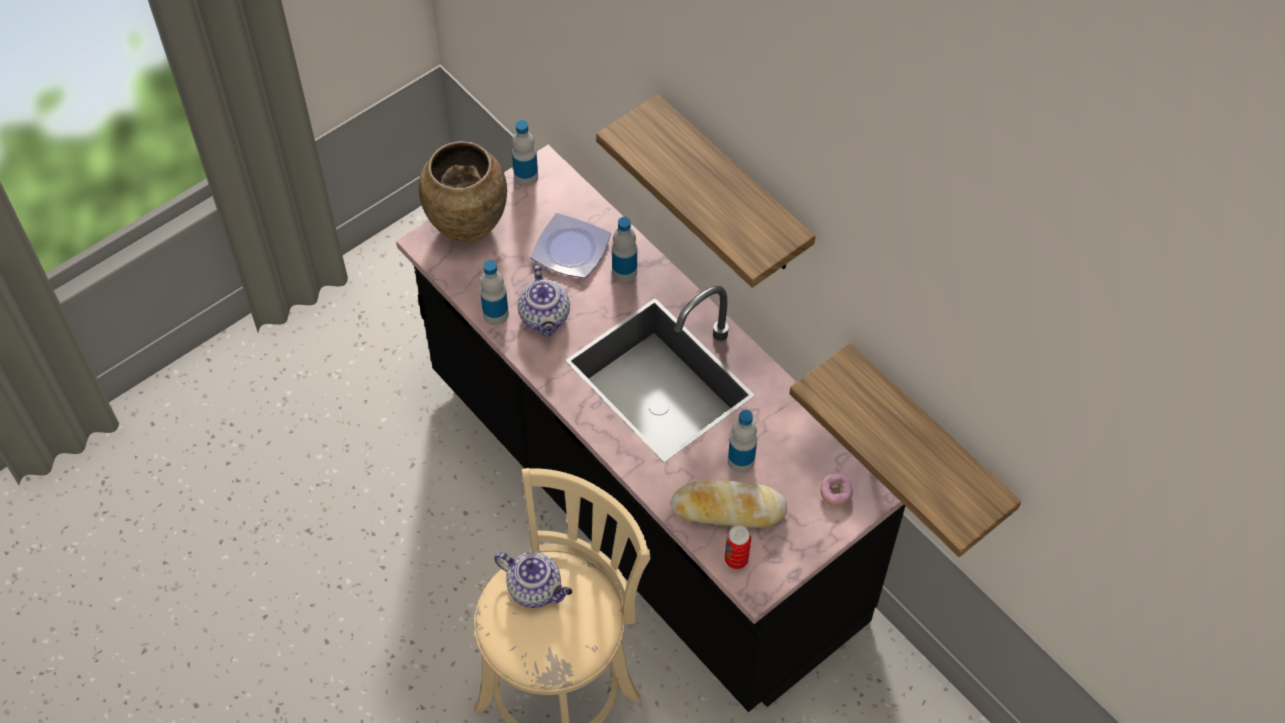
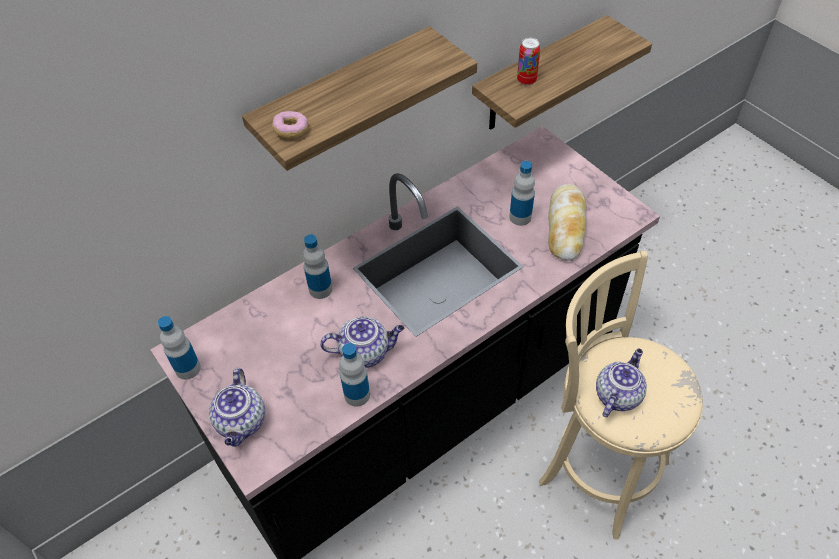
camera: 85 degrees left, 5 degrees down
brown vase [419,141,507,243] -> teapot [209,368,265,447]
plate [530,213,611,278] -> none
can [725,526,751,569] -> can moved to [517,38,540,86]
donut [820,474,852,506] -> donut moved to [272,111,308,138]

